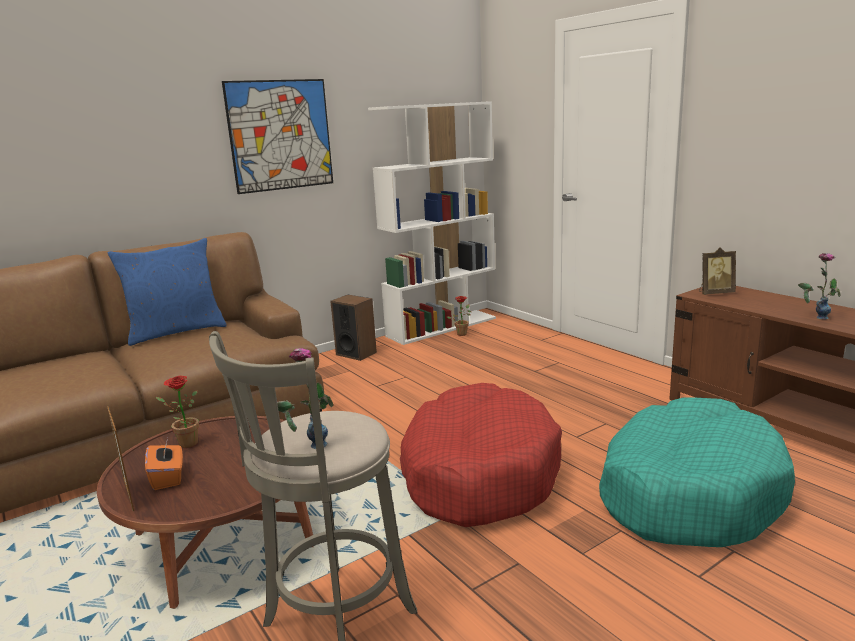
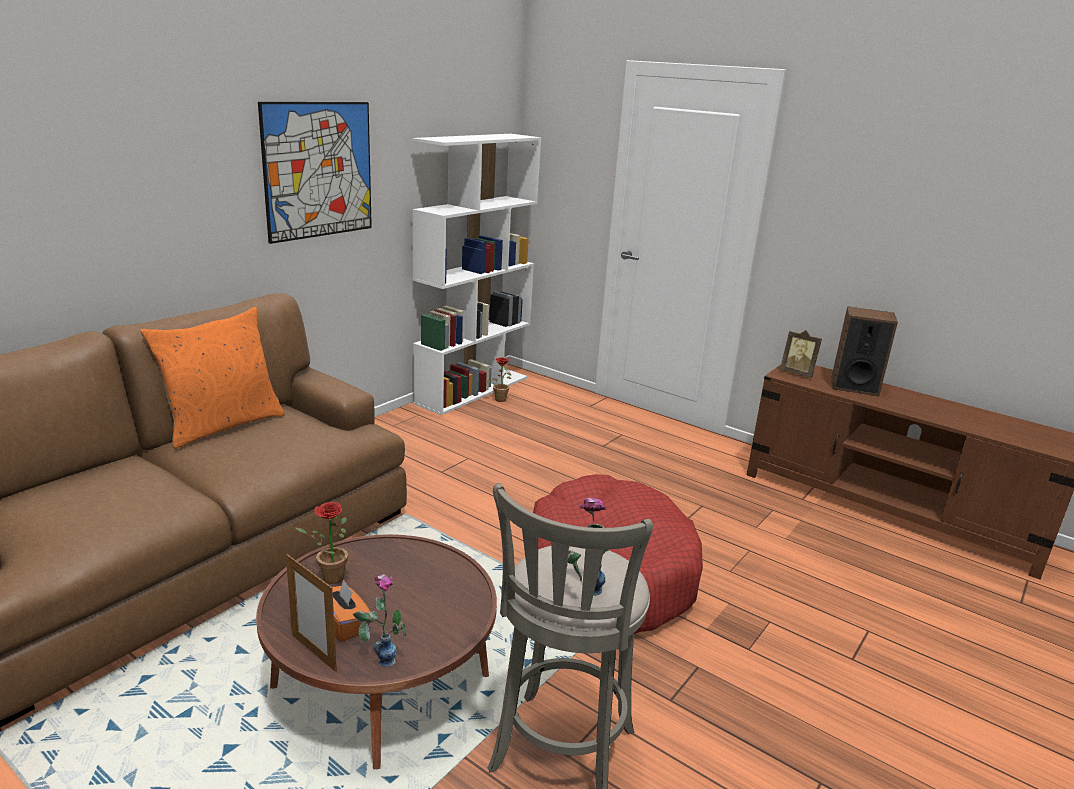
camera: 20 degrees left, 5 degrees up
blue pillow [108,238,227,346] -> orange pillow [140,307,285,449]
speaker [330,295,377,361] -> speaker moved to [831,306,898,397]
turquoise dog bed [599,397,795,547] -> none
picture frame [699,247,736,295] -> picture frame turned 60 degrees clockwise [780,330,822,378]
vase [798,253,841,319] -> vase moved to [353,574,406,667]

